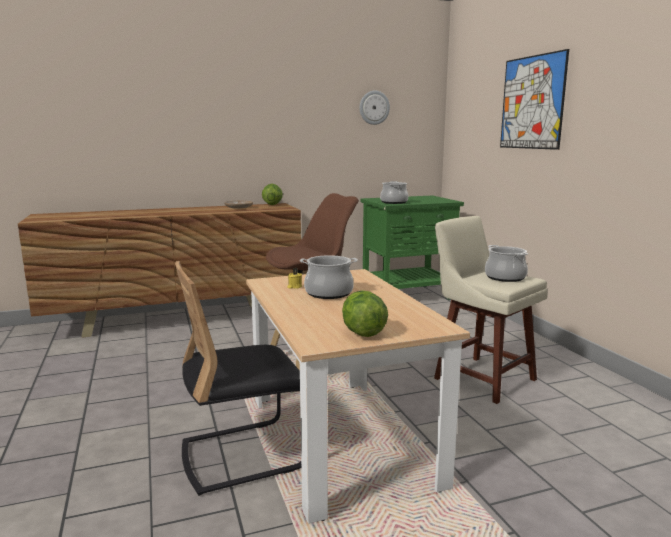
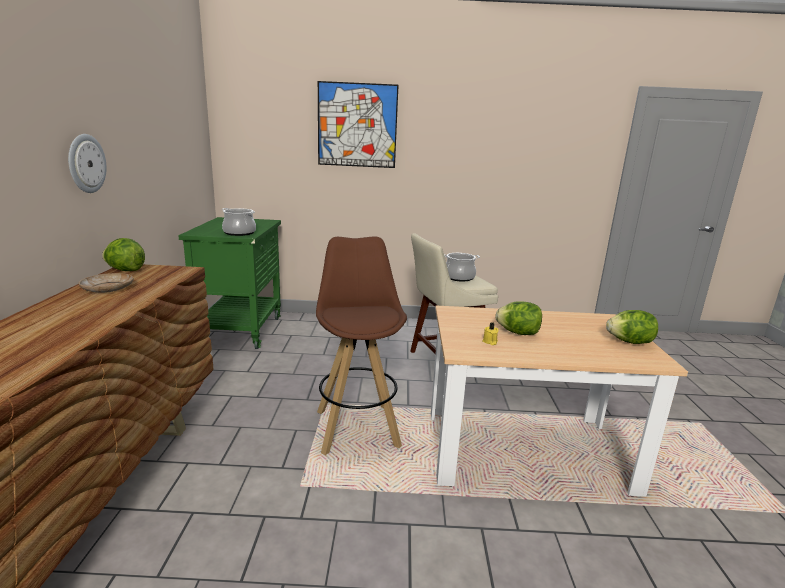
camera: 70 degrees left, 5 degrees up
black chair [175,261,301,496] -> none
cooking pot [300,255,358,299] -> lettuce [495,301,542,335]
wall clock [360,90,390,125] -> wall clock moved to [68,134,106,193]

